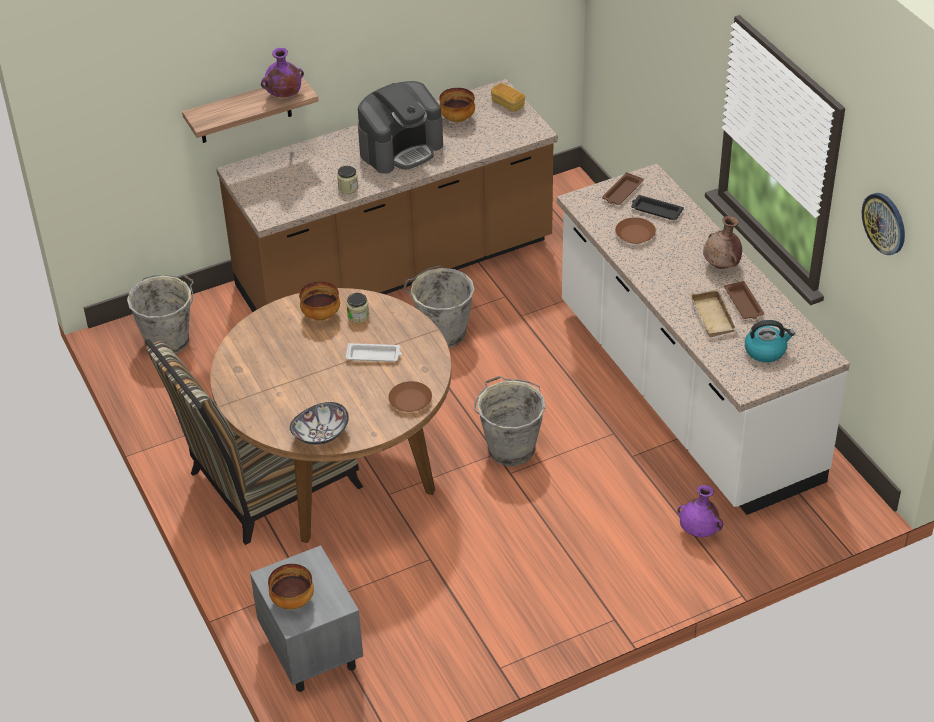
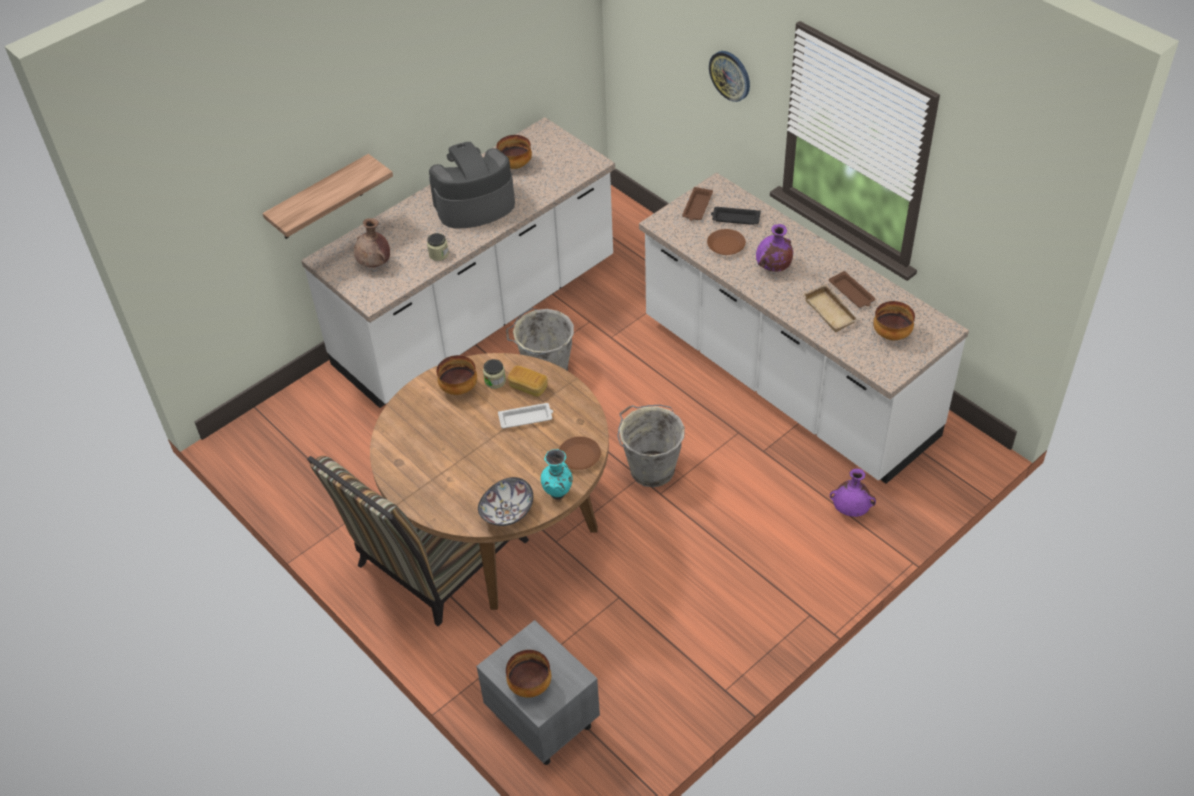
camera: 15 degrees left, 5 degrees up
grey bucket [127,274,194,354] -> none
brown counter [216,79,558,312] -> white counter [301,117,615,408]
purple vase [261,48,304,97] -> purple vase moved to [756,224,793,272]
coffee machine [358,81,443,174] -> coffee machine turned 150 degrees counterclockwise [429,142,515,228]
bread [491,83,525,112] -> bread moved to [508,366,548,397]
brown vase [703,216,742,269] -> brown vase moved to [354,218,390,268]
kettle [745,320,795,363] -> bowl [873,301,915,340]
wall clock [862,193,905,255] -> wall clock moved to [709,51,750,102]
none -> turquoise vase [541,449,573,500]

